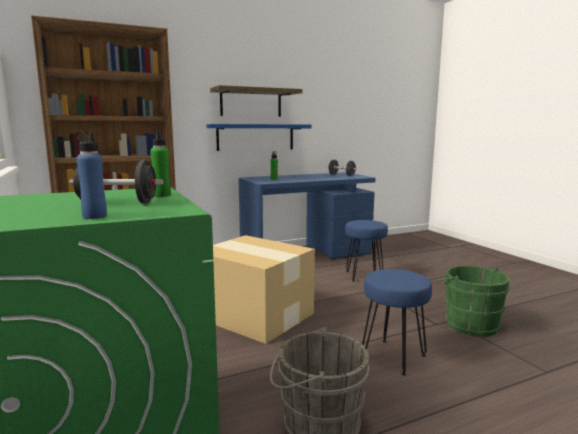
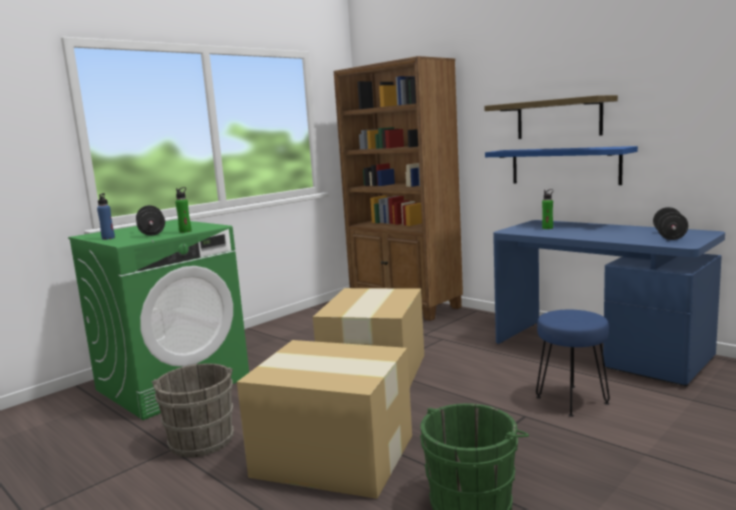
camera: 70 degrees right, 0 degrees up
blue stool [362,269,432,376] -> cardboard box [237,340,412,499]

